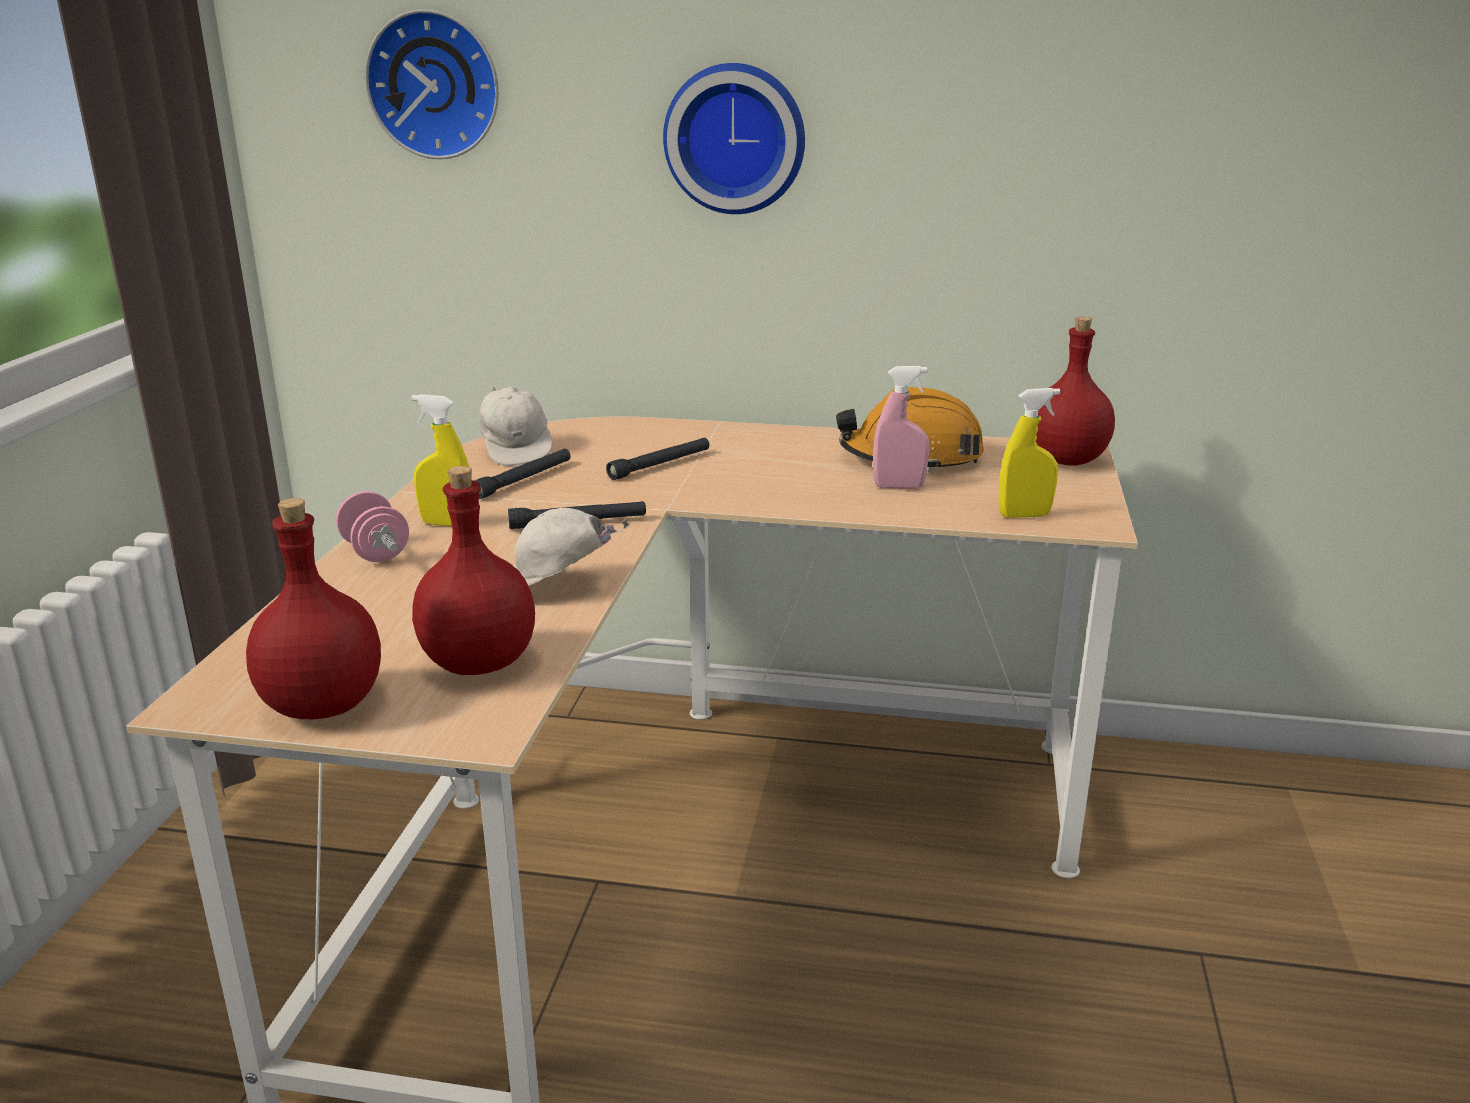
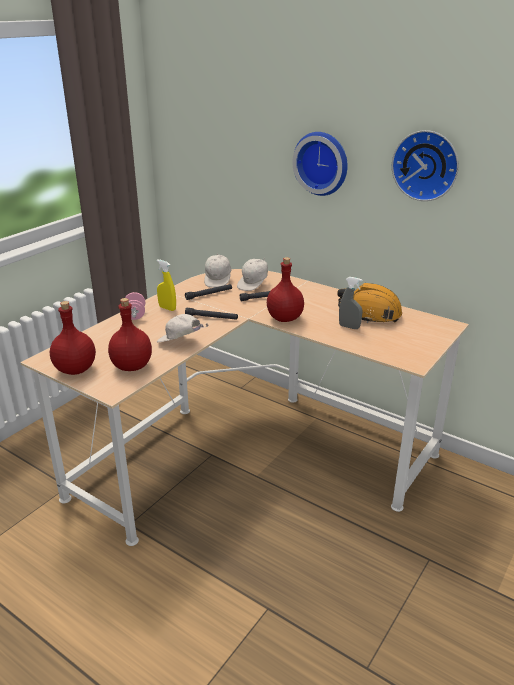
camera: 25 degrees right, 5 degrees up
wall clock [365,9,499,159] -> wall clock moved to [392,130,459,201]
pink spray bottle [873,366,930,489] -> grey spray bottle [339,277,363,329]
yellow spray bottle [999,388,1060,518] -> none
red bottle [1036,317,1115,466] -> red bottle moved to [267,257,304,322]
none -> white cap [237,259,268,291]

